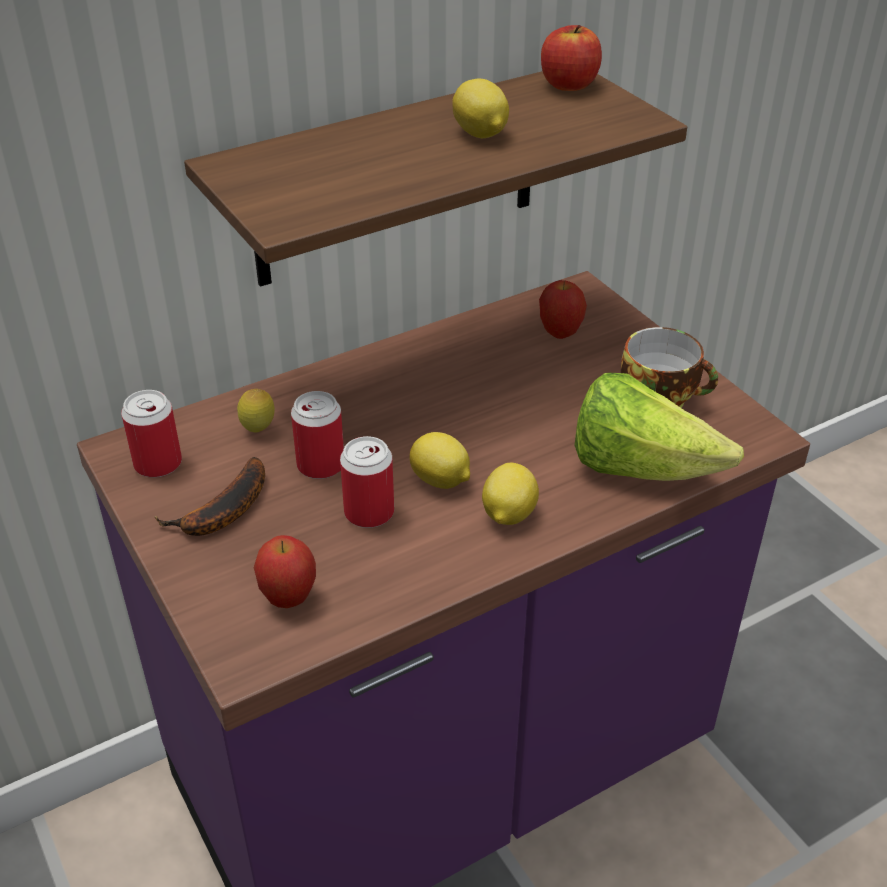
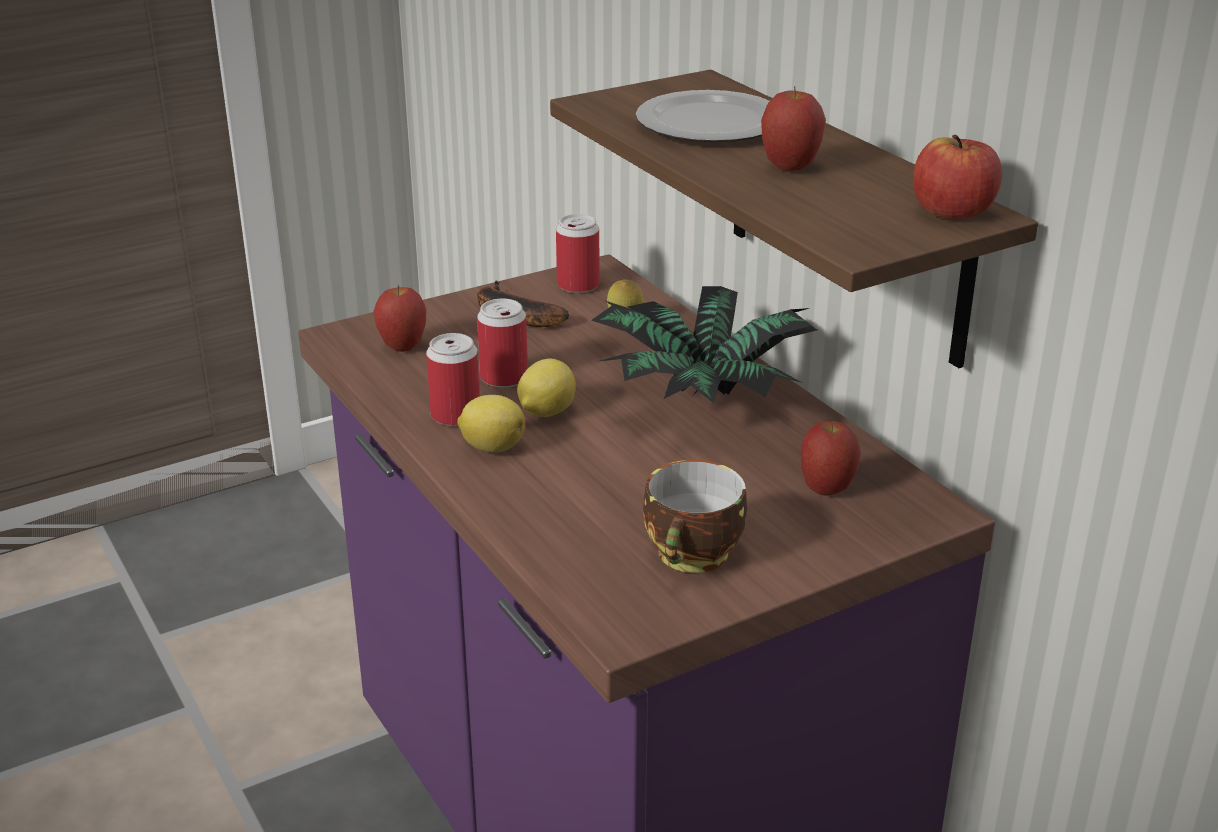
camera: 90 degrees right, 10 degrees down
can [291,391,344,479] -> can moved to [426,333,480,426]
lemon [452,79,509,138] -> apple [761,86,826,171]
lettuce [574,373,744,481] -> none
none -> potted plant [591,286,817,403]
none -> plate [636,90,770,142]

